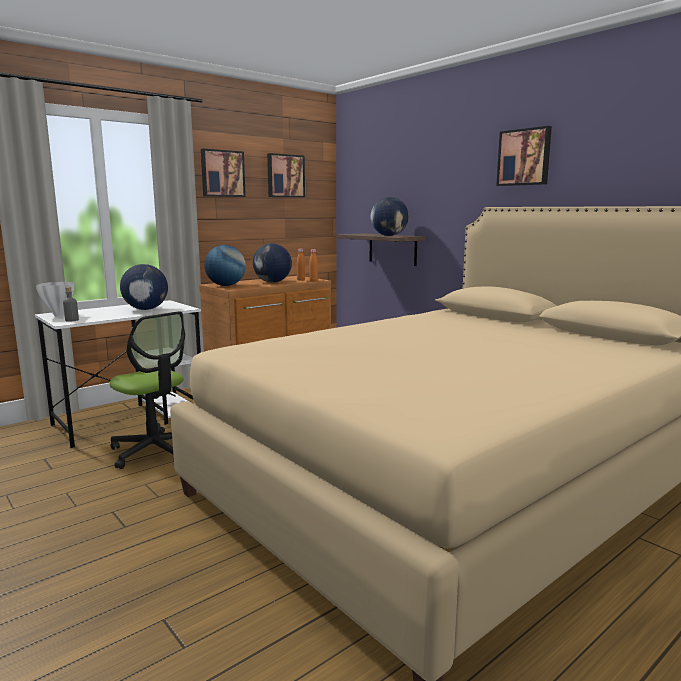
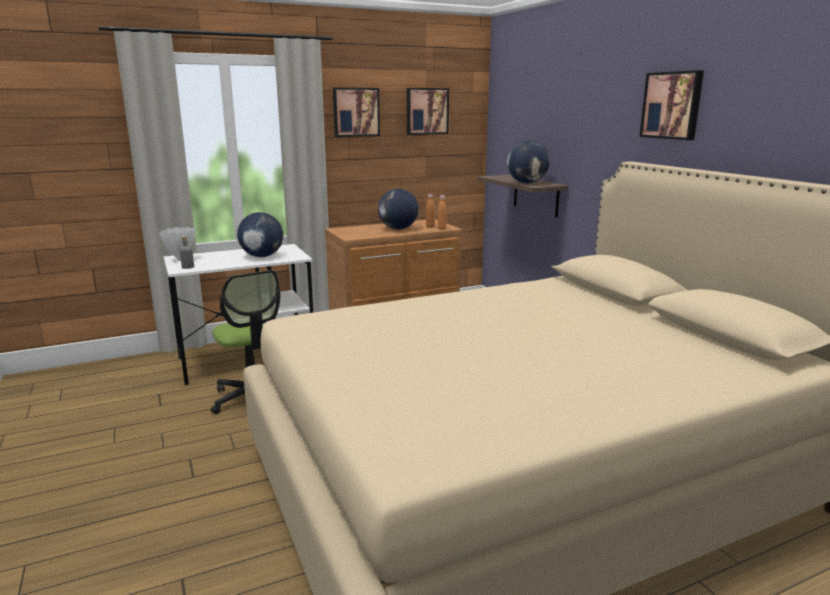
camera: 15 degrees right, 5 degrees up
globe [204,245,246,286] -> none

